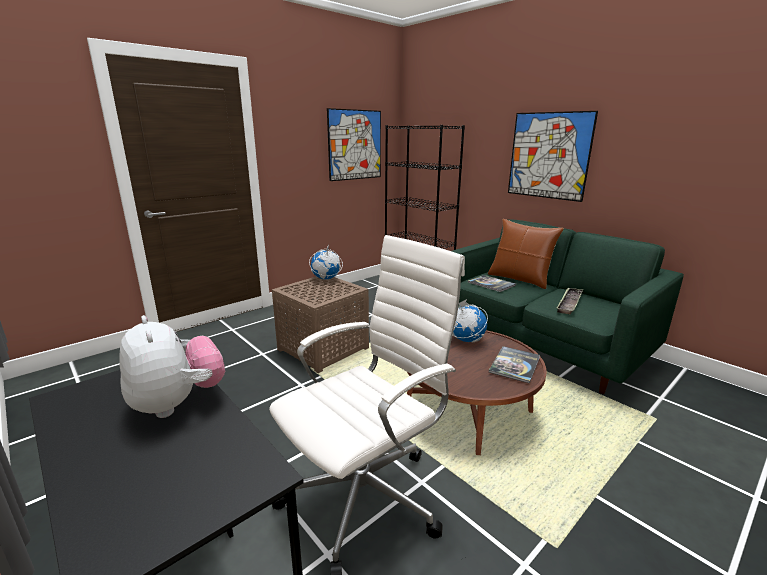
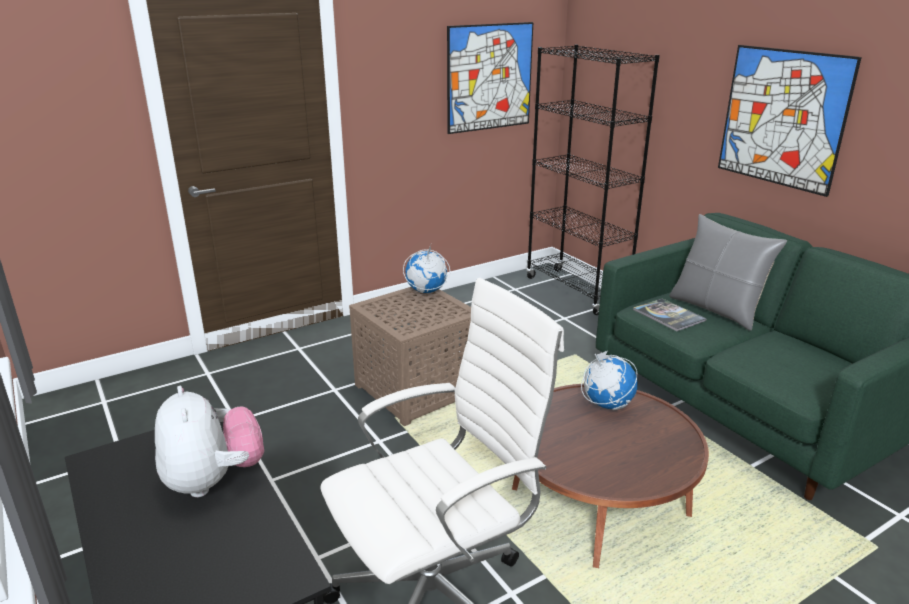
camera: 10 degrees right, 5 degrees up
brown pillow [488,219,564,289] -> grey pillow [669,214,787,331]
book [489,346,540,384] -> none
tray [557,288,583,314] -> none

